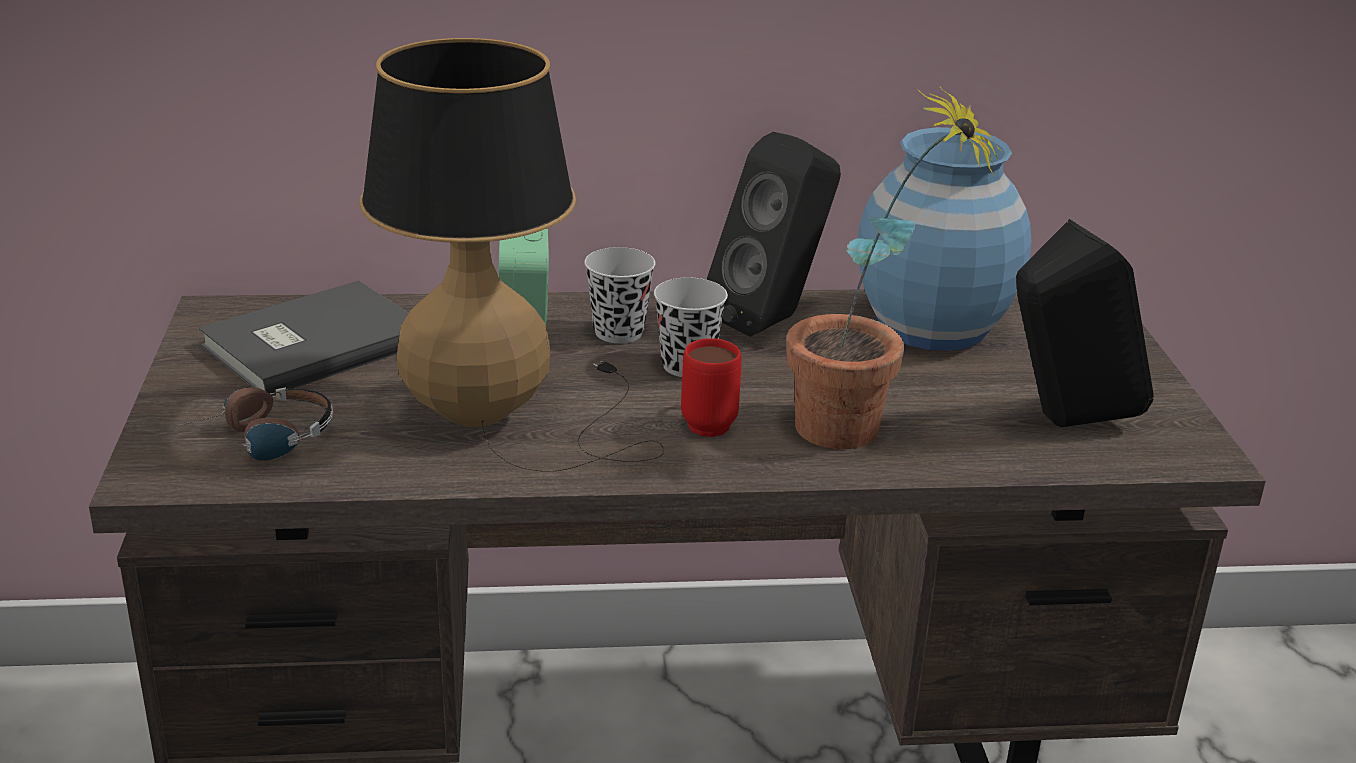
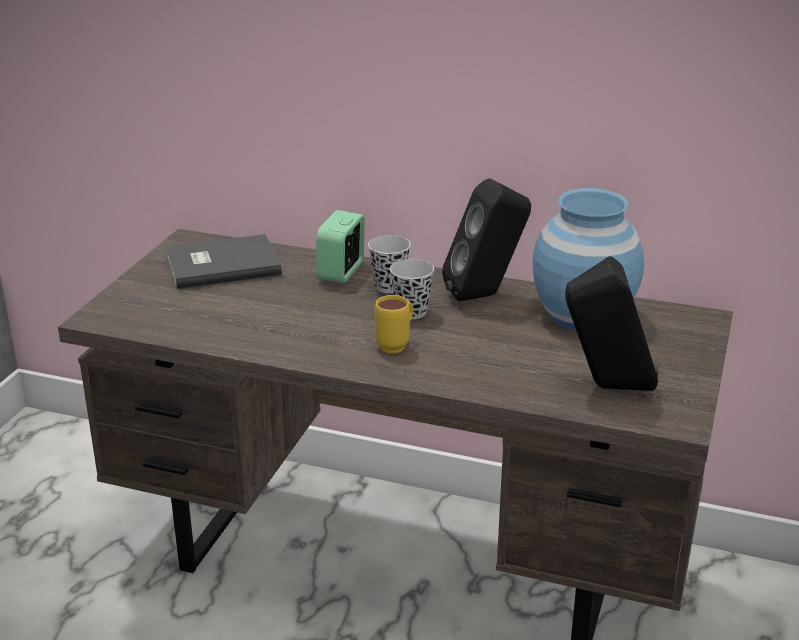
camera: 25 degrees right, 0 degrees up
headphones [177,387,333,461] -> none
table lamp [359,38,664,472] -> none
red mug [681,338,742,437] -> yellow mug [375,295,413,354]
potted plant [786,86,1001,449] -> none

